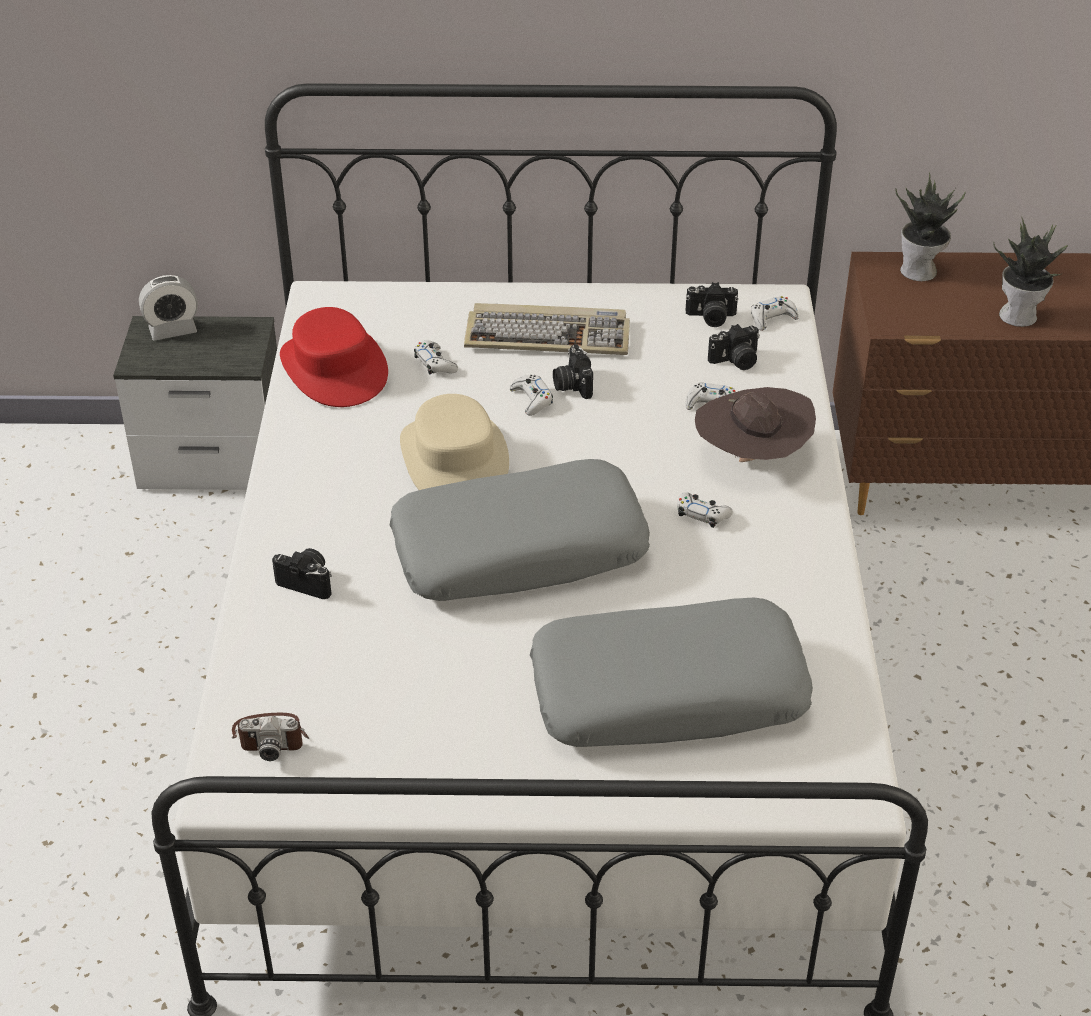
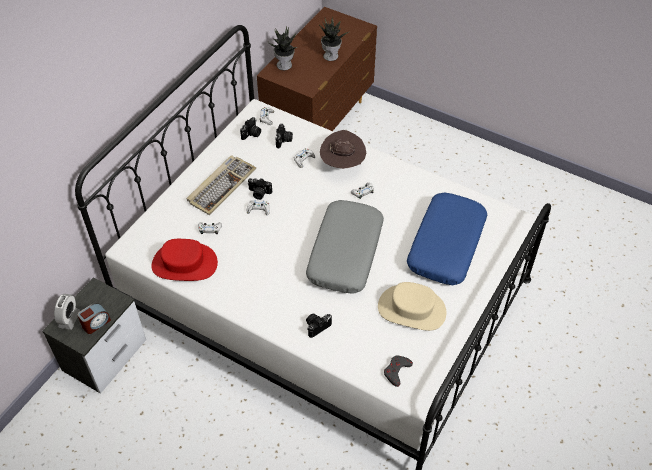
camera: 60 degrees left, 10 degrees up
camera [231,713,309,761] -> grey game controller [384,356,413,387]
beige hat [400,394,509,490] -> beige hat moved to [378,282,446,331]
grey pillow [530,597,813,747] -> blue pillow [407,193,487,285]
none -> alarm clock [78,303,111,334]

